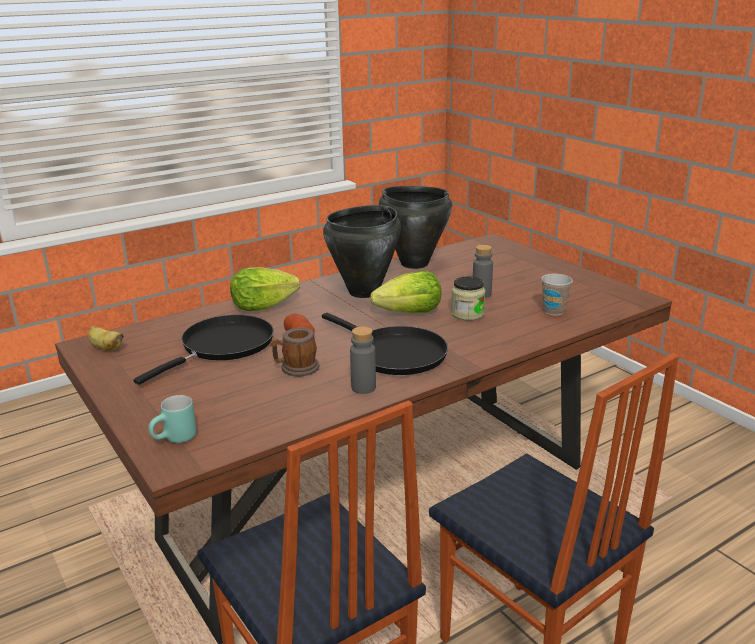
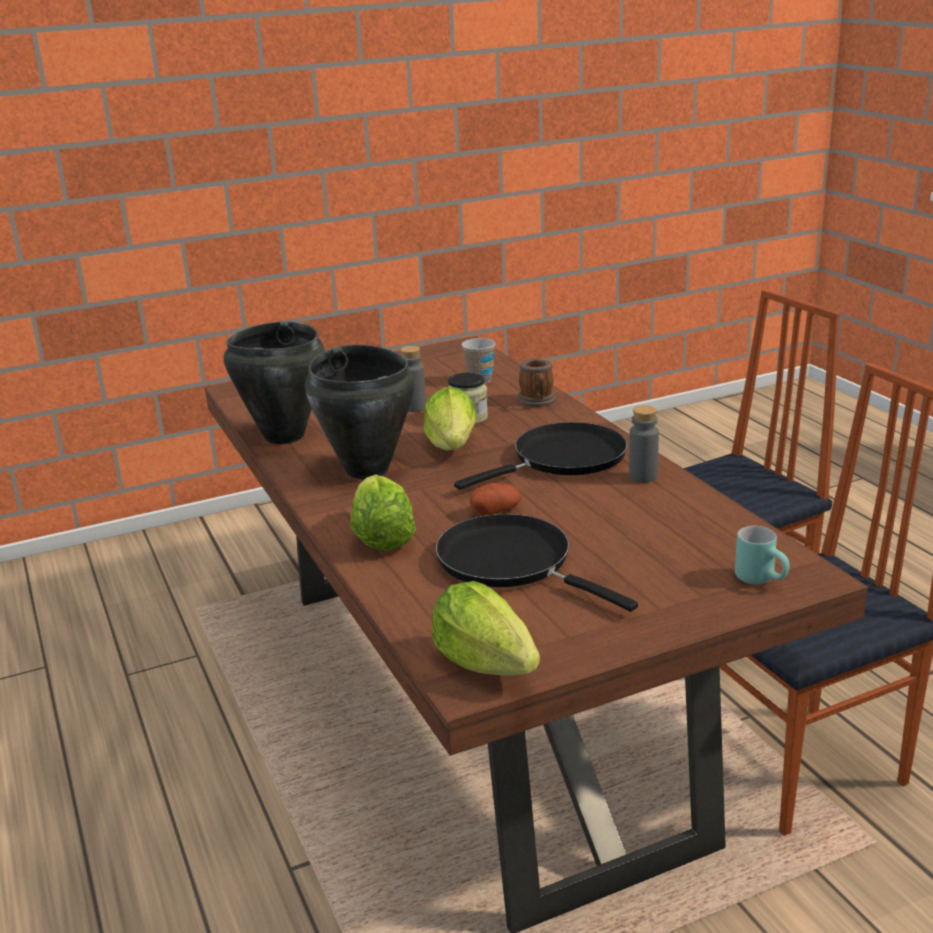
camera: 80 degrees left, 0 degrees up
banana [88,326,124,350] -> lettuce [432,581,540,676]
mug [270,328,319,377] -> mug moved to [517,358,556,407]

